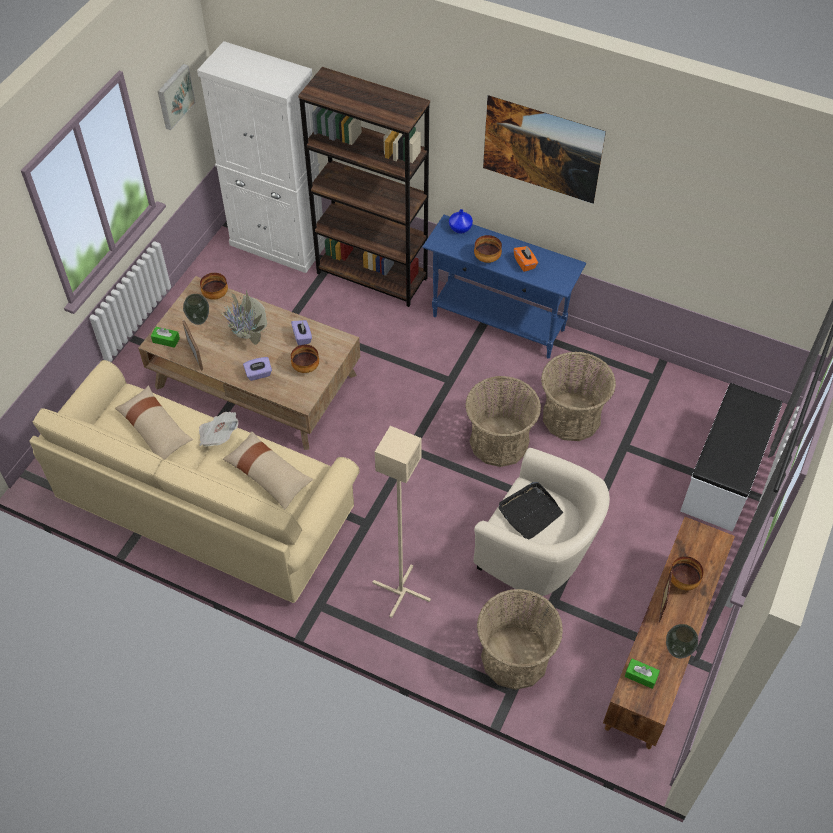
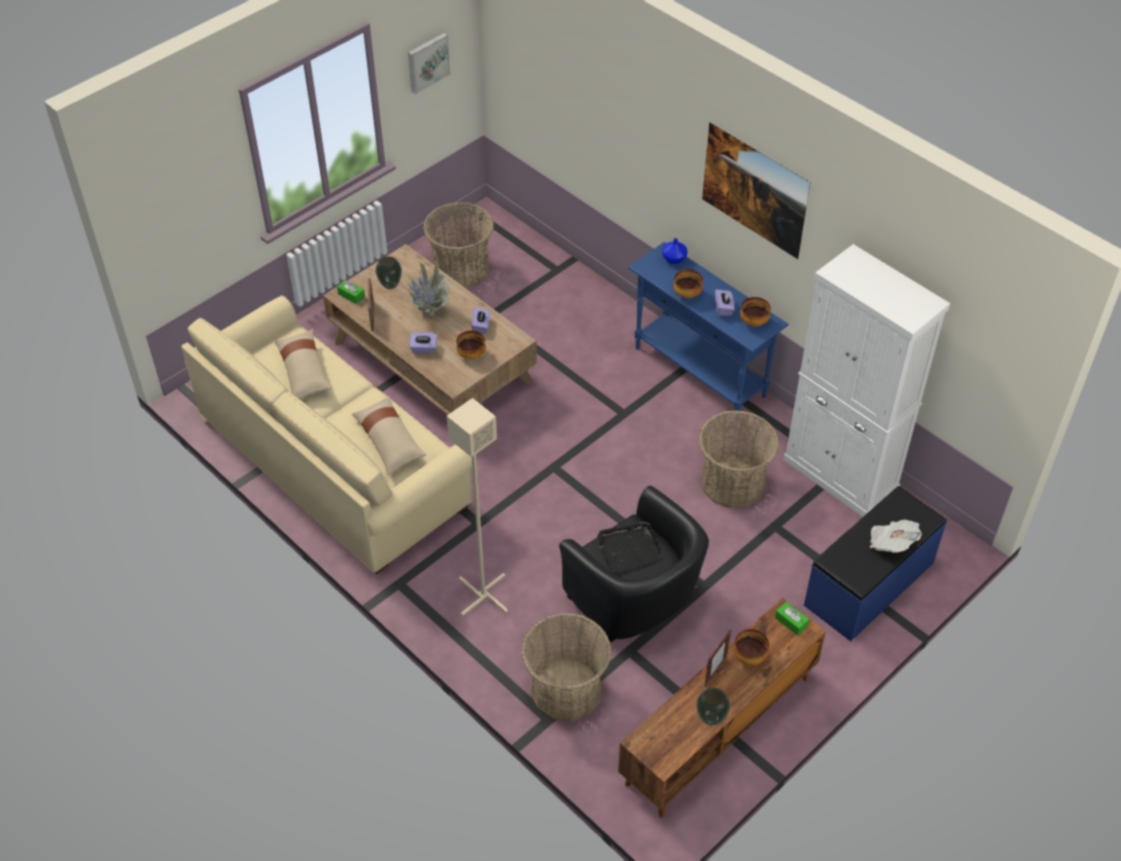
camera: 20 degrees right, 5 degrees down
white cabinet [197,41,326,273] -> white cabinet moved to [783,244,950,517]
newspaper [199,412,239,447] -> newspaper moved to [870,519,922,553]
bowl [200,273,228,300] -> bowl moved to [740,297,771,326]
brown bookcase [298,67,430,307] -> none
basket [465,376,541,467] -> basket moved to [423,202,494,288]
beige armchair [473,448,610,599] -> black armchair [559,486,709,642]
orange tissue box [514,246,538,272] -> purple tissue box [715,289,735,316]
green tissue box [625,659,660,689] -> green tissue box moved to [775,602,809,635]
white bench [680,383,782,532] -> blue bench [804,486,947,641]

